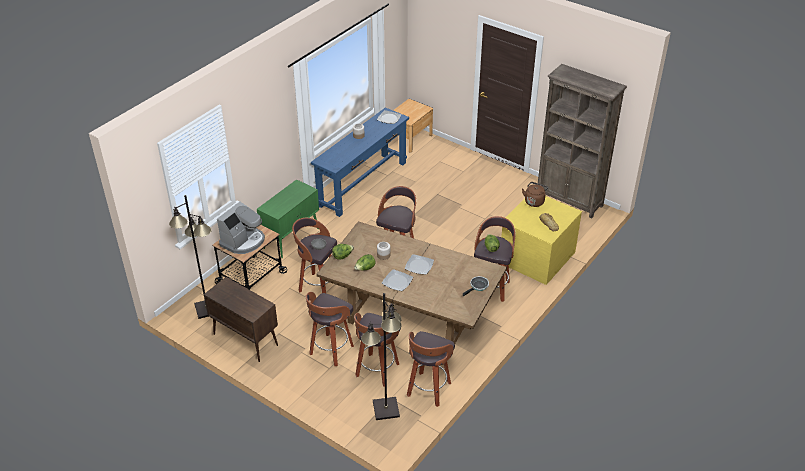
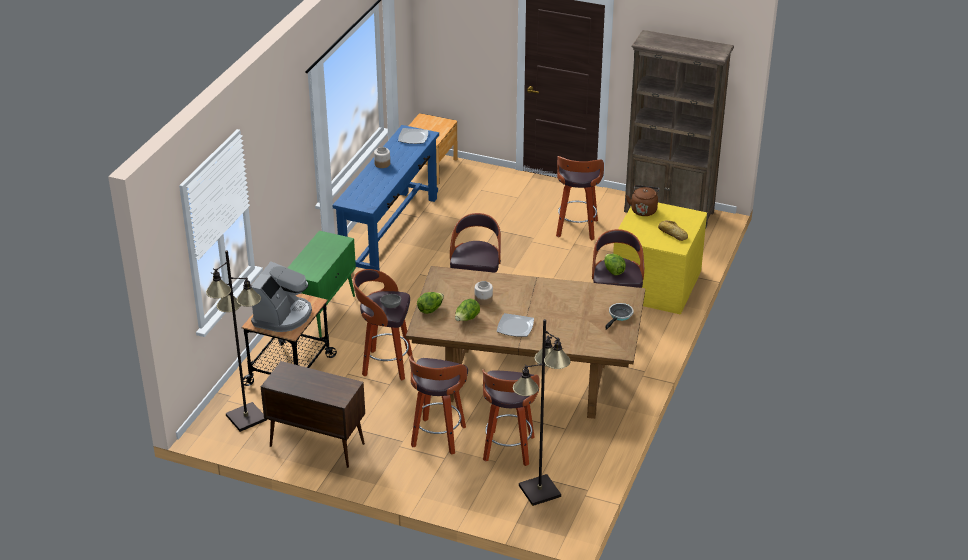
camera: 15 degrees left, 5 degrees down
plate [405,254,434,275] -> none
stool [407,331,455,407] -> stool moved to [556,156,604,240]

